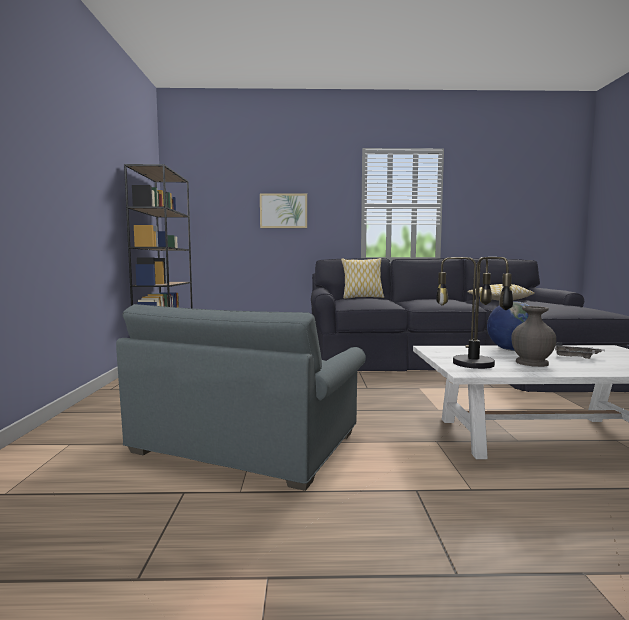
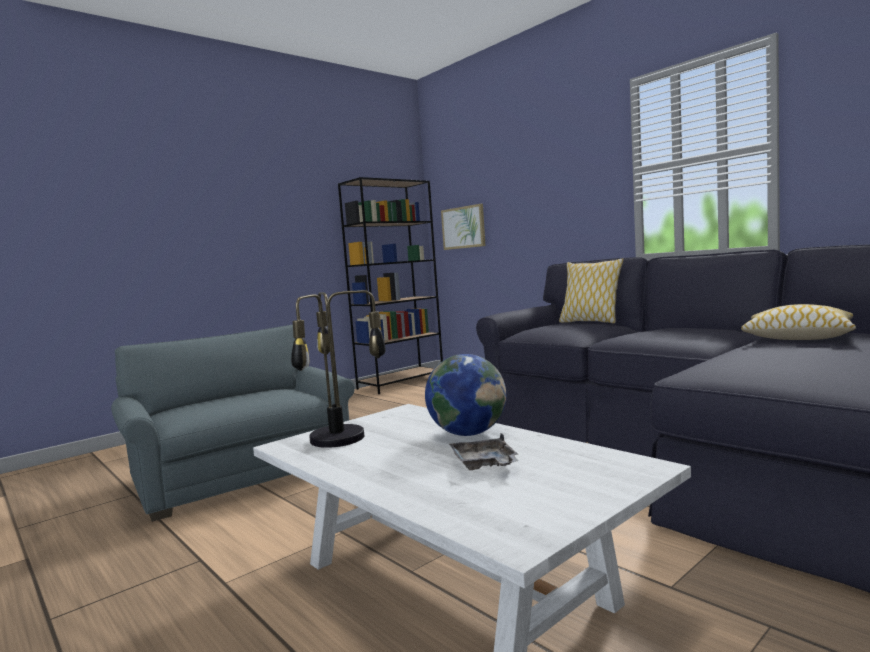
camera: 50 degrees right, 0 degrees up
grey armchair [116,304,366,491] -> grey armchair turned 75 degrees clockwise [111,324,355,522]
picture [260,193,307,228] -> picture moved to [441,204,486,250]
grey vase [511,306,556,367] -> none

